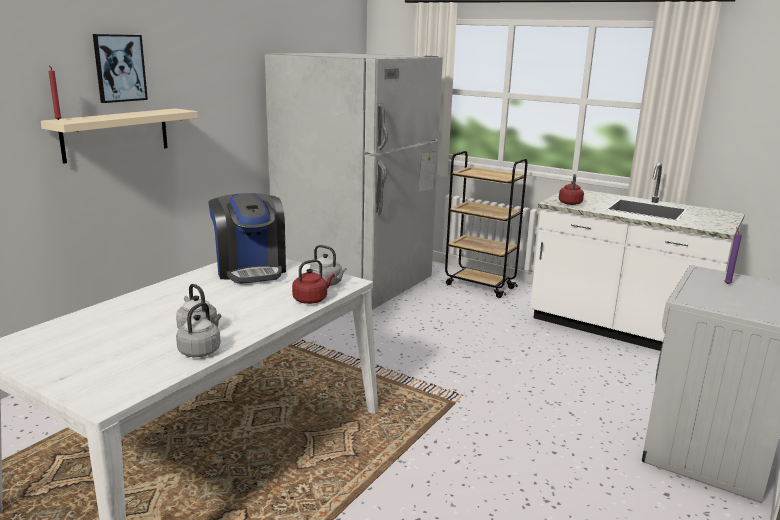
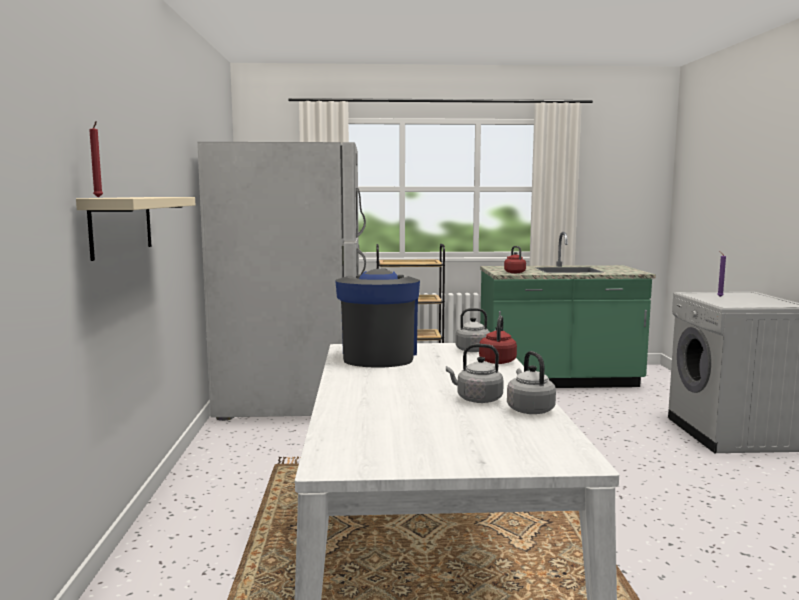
camera: 35 degrees left, 10 degrees down
picture [93,34,148,103] -> none
coffee machine [208,193,286,284] -> coffee machine turned 120 degrees counterclockwise [335,269,420,368]
white counter [530,163,745,351] -> green counter [480,232,656,388]

